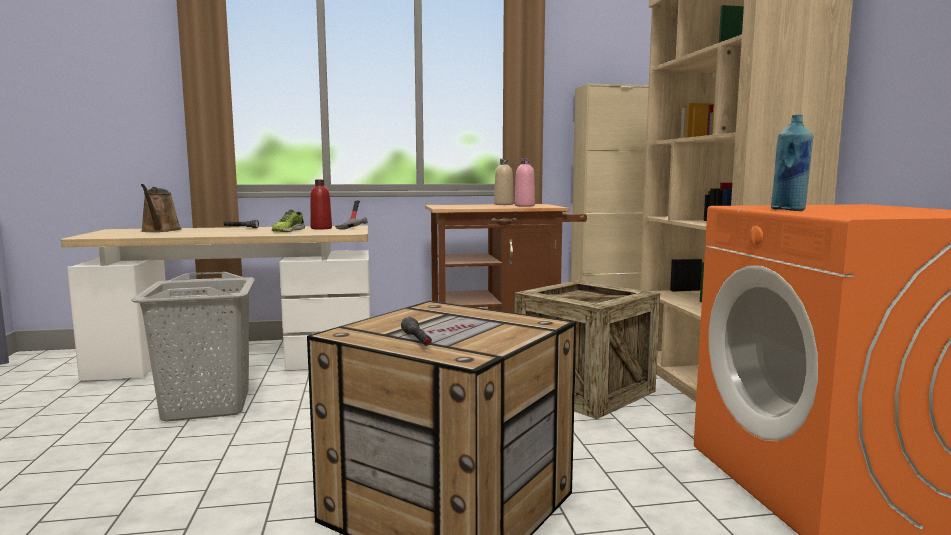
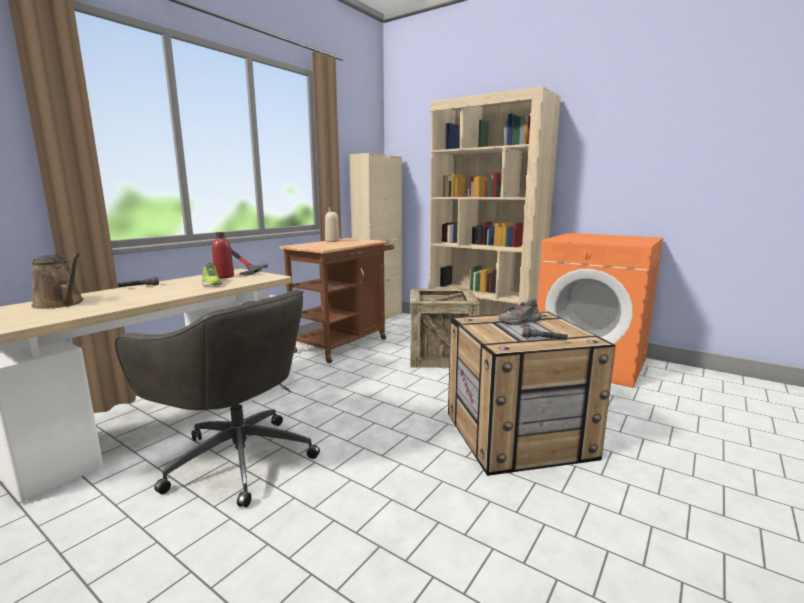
camera: 45 degrees left, 5 degrees up
grey laundry basket [131,272,255,422] -> grey office chair [115,290,320,507]
pink bottle [515,158,535,206] -> none
blue bottle [771,115,813,211] -> none
none -> shoe [498,299,542,325]

